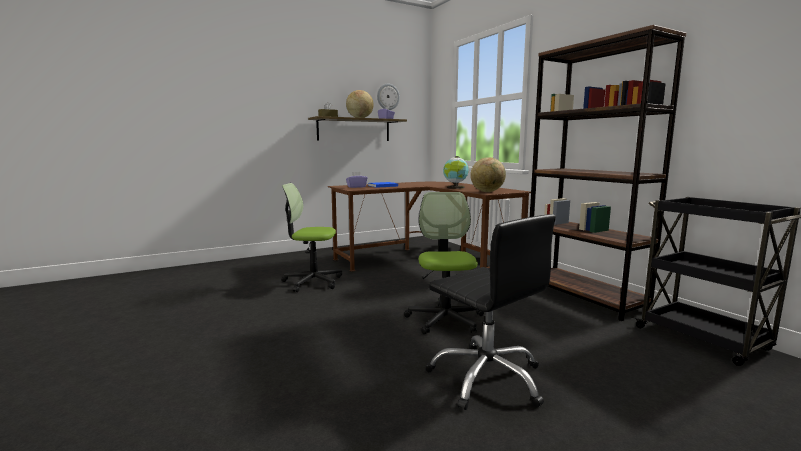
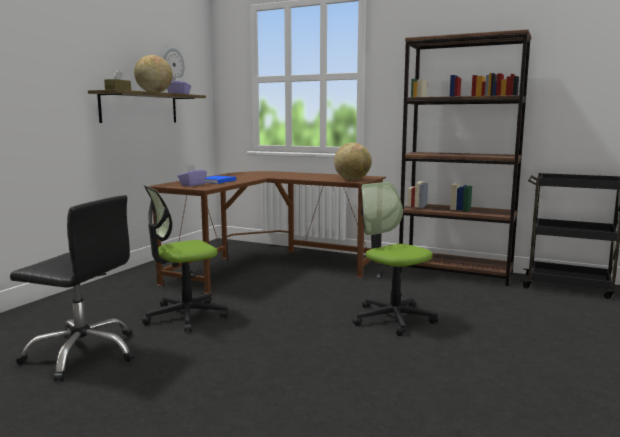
camera: 35 degrees left, 0 degrees up
black office chair [425,214,556,410] -> black office chair moved to [10,195,135,381]
globe [443,156,469,189] -> none

